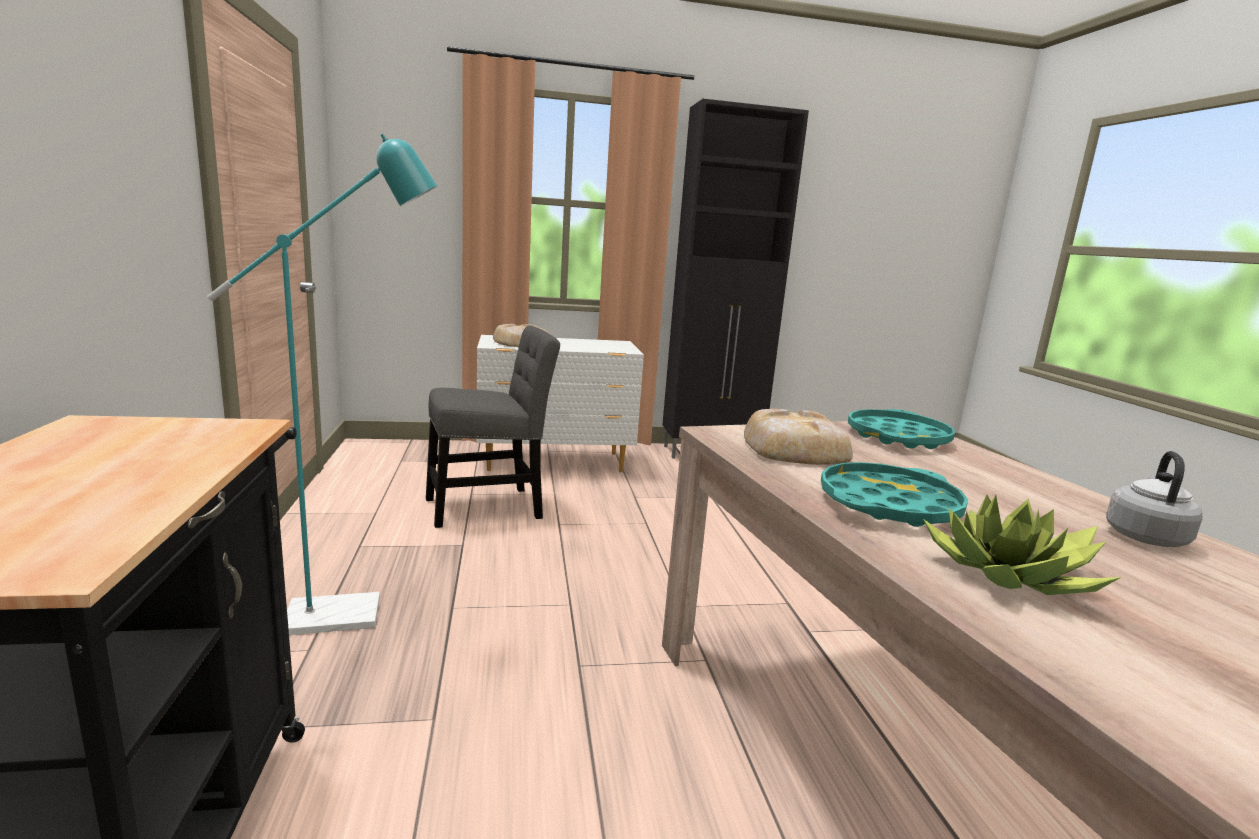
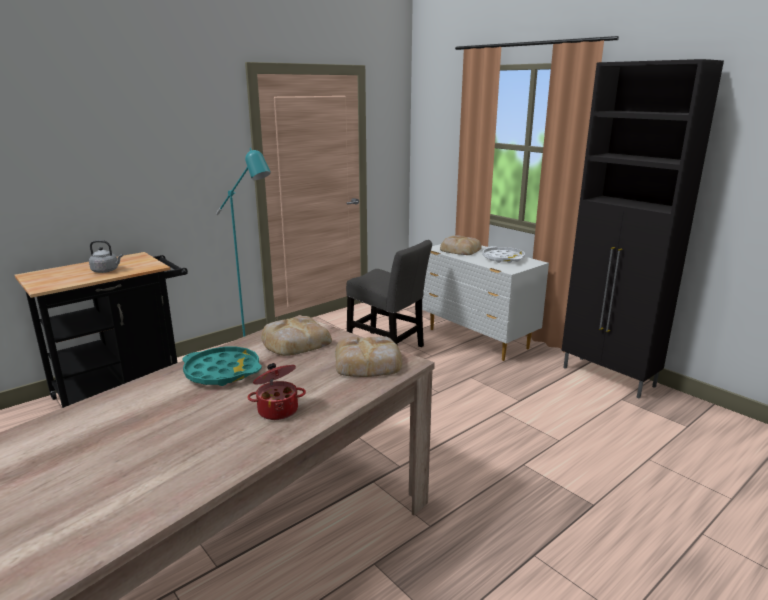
camera: 60 degrees right, 5 degrees up
turquoise tray [848,409,955,449] -> bread [335,336,402,377]
potted plant [923,495,1121,595] -> none
grey kettle [1106,451,1203,547] -> grey kettle moved to [89,240,123,273]
none -> cooking pot [247,363,306,420]
none -> white tray [483,246,525,263]

